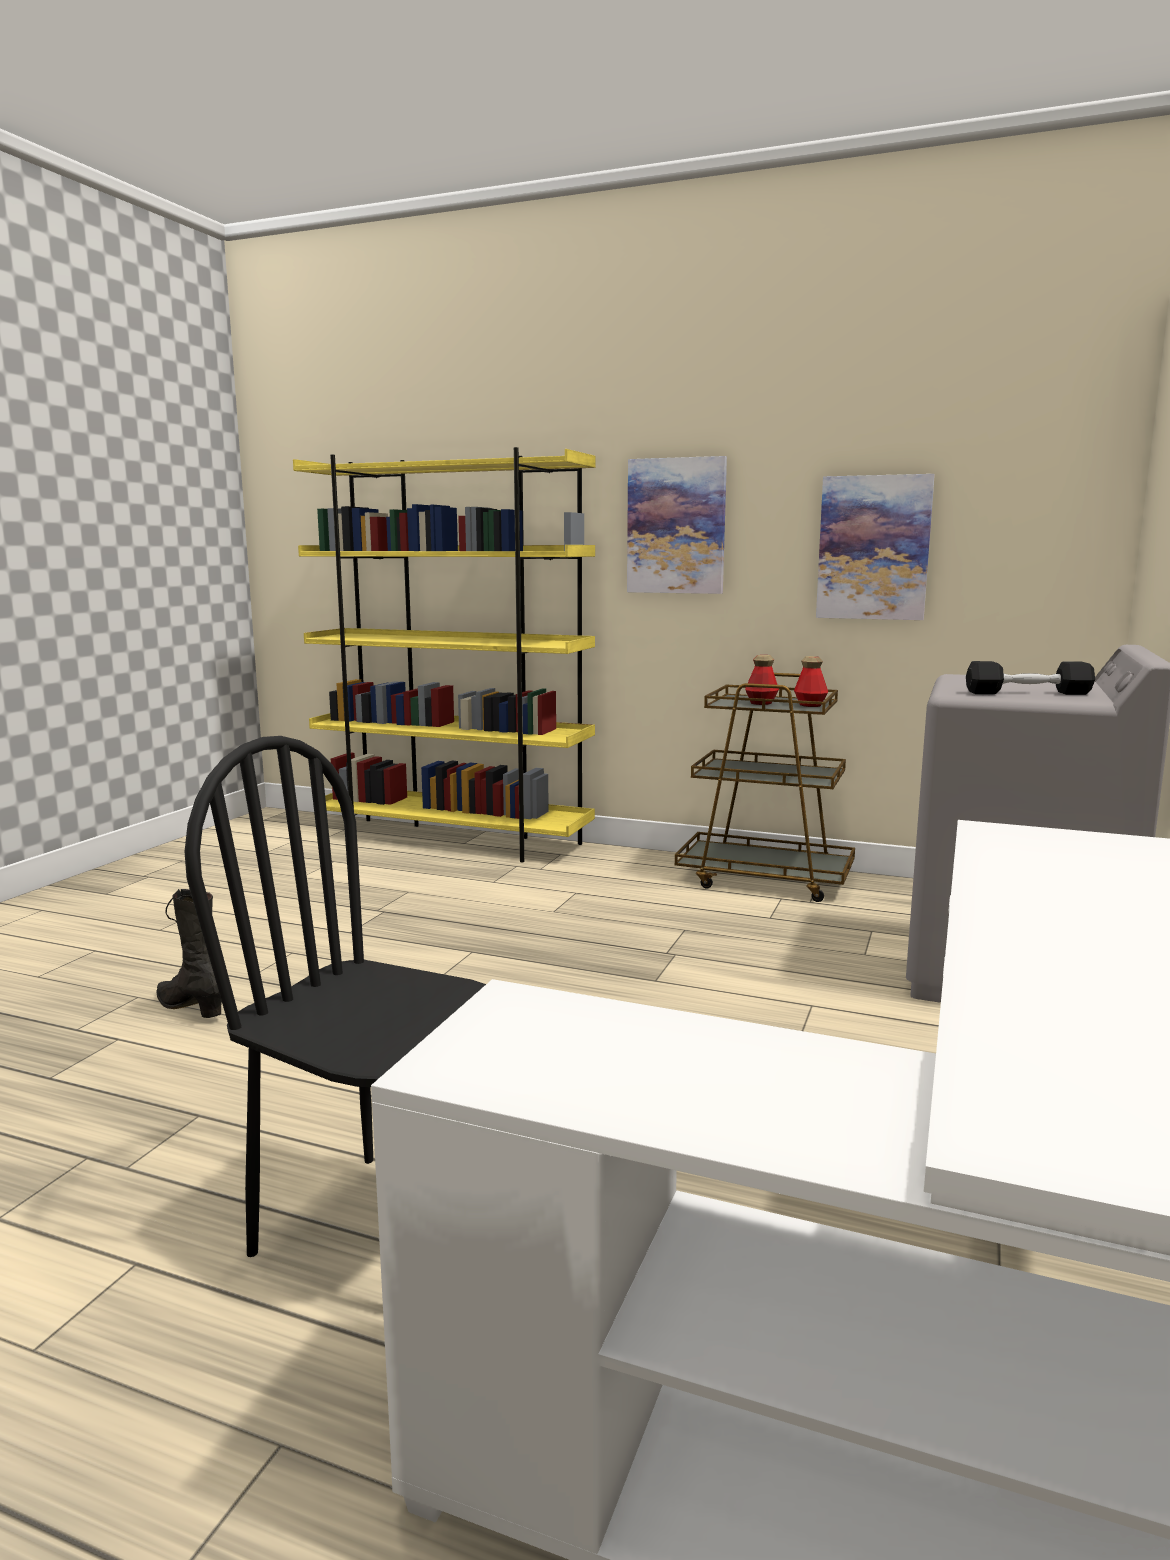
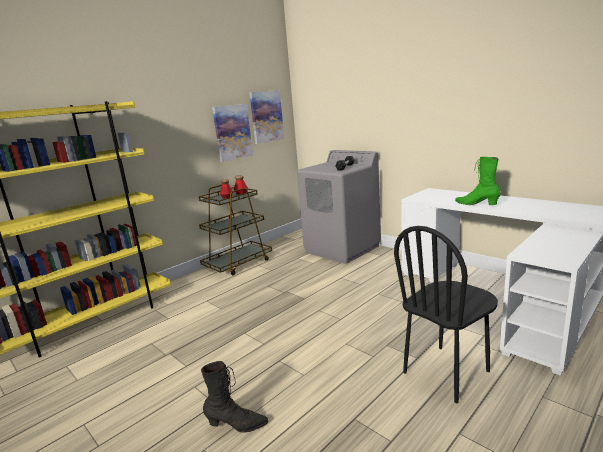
camera: 65 degrees left, 5 degrees up
black boot [156,889,222,1018] -> black boot turned 150 degrees counterclockwise [201,361,268,433]
picture [627,456,727,594] -> picture moved to [249,90,284,144]
none -> green boot [455,157,501,205]

